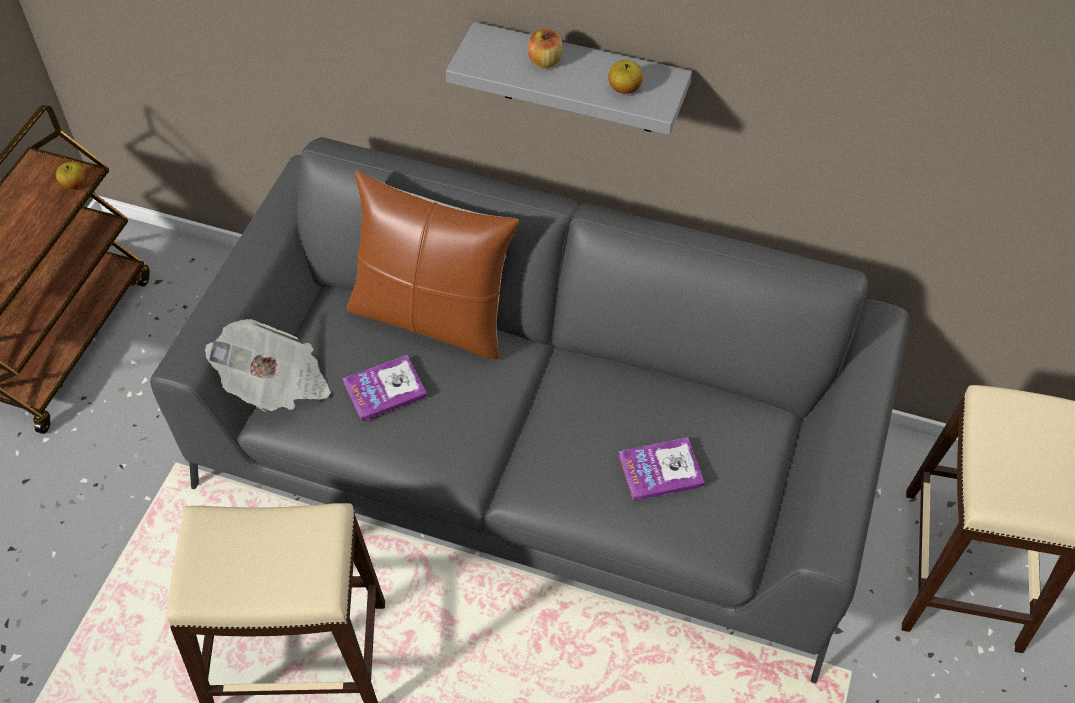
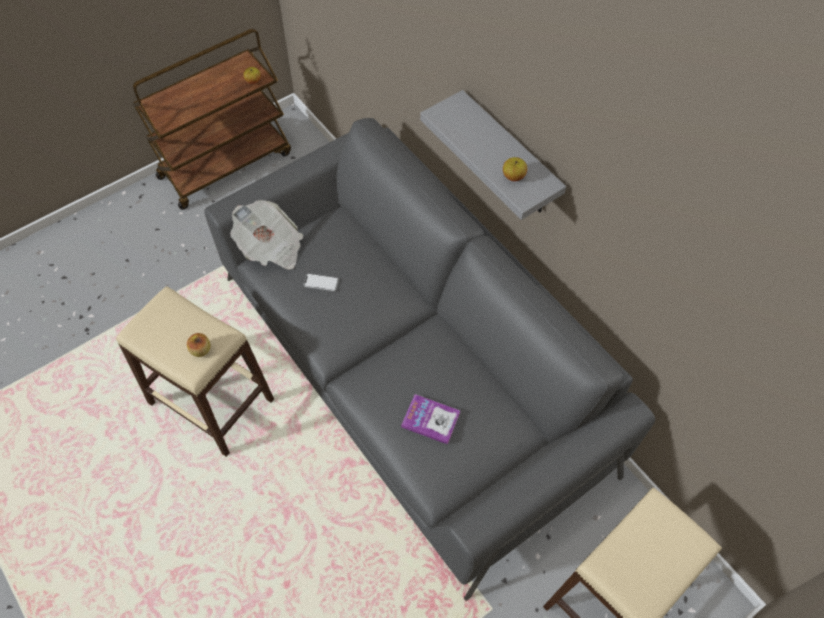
camera: 35 degrees right, 5 degrees up
book [343,355,427,422] -> phone [304,273,339,291]
brown pillow [347,171,519,360] -> none
apple [528,29,563,68] -> apple moved to [187,333,210,357]

